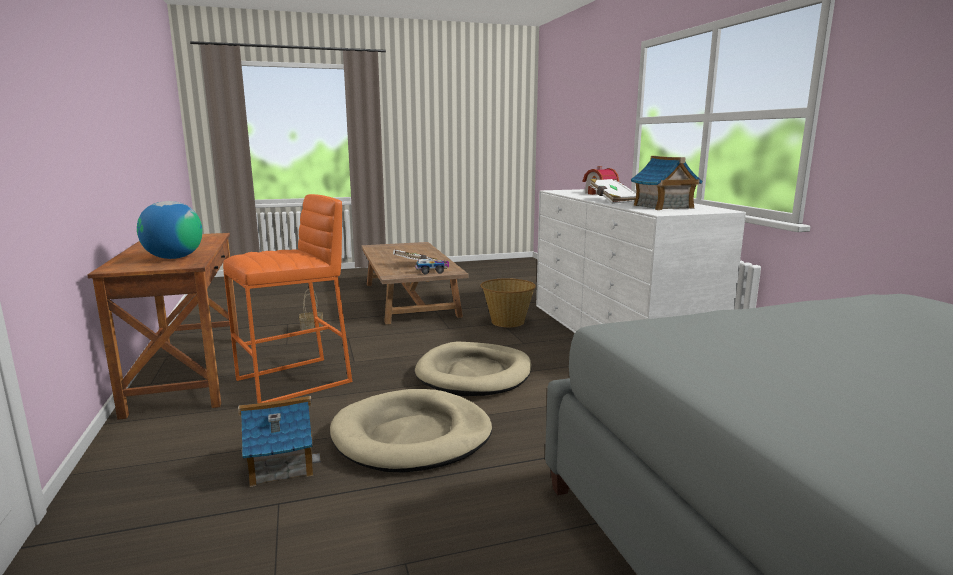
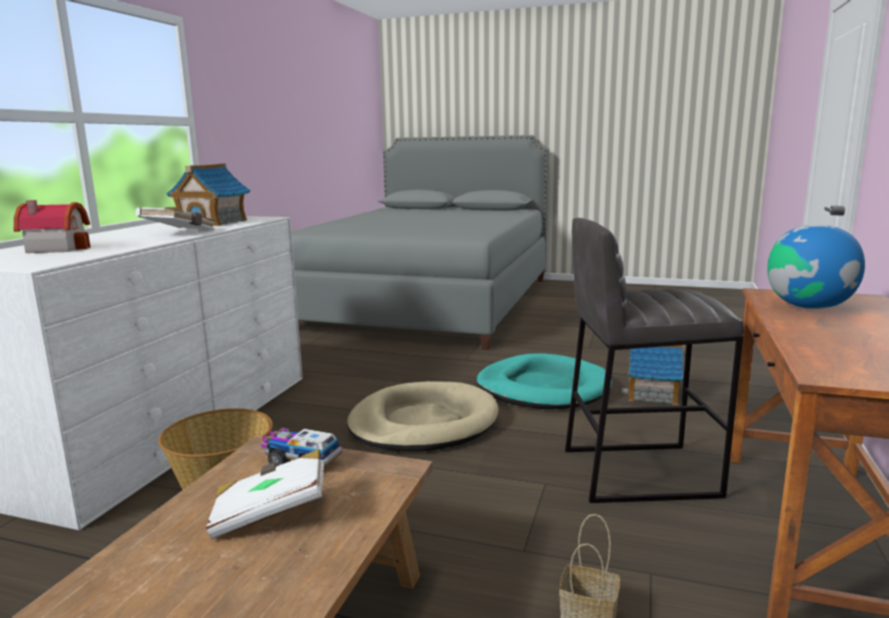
camera: 145 degrees left, 0 degrees up
orange stool [223,194,352,404] -> grey stool [565,218,744,503]
beige dog bed [330,389,492,473] -> turquoise dog bed [476,353,612,409]

